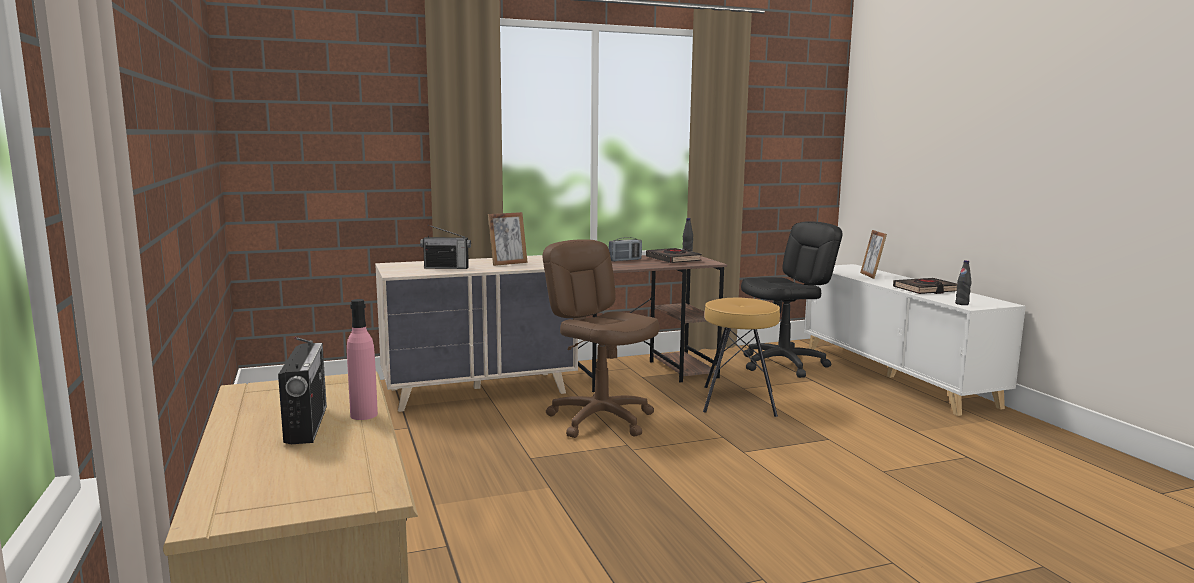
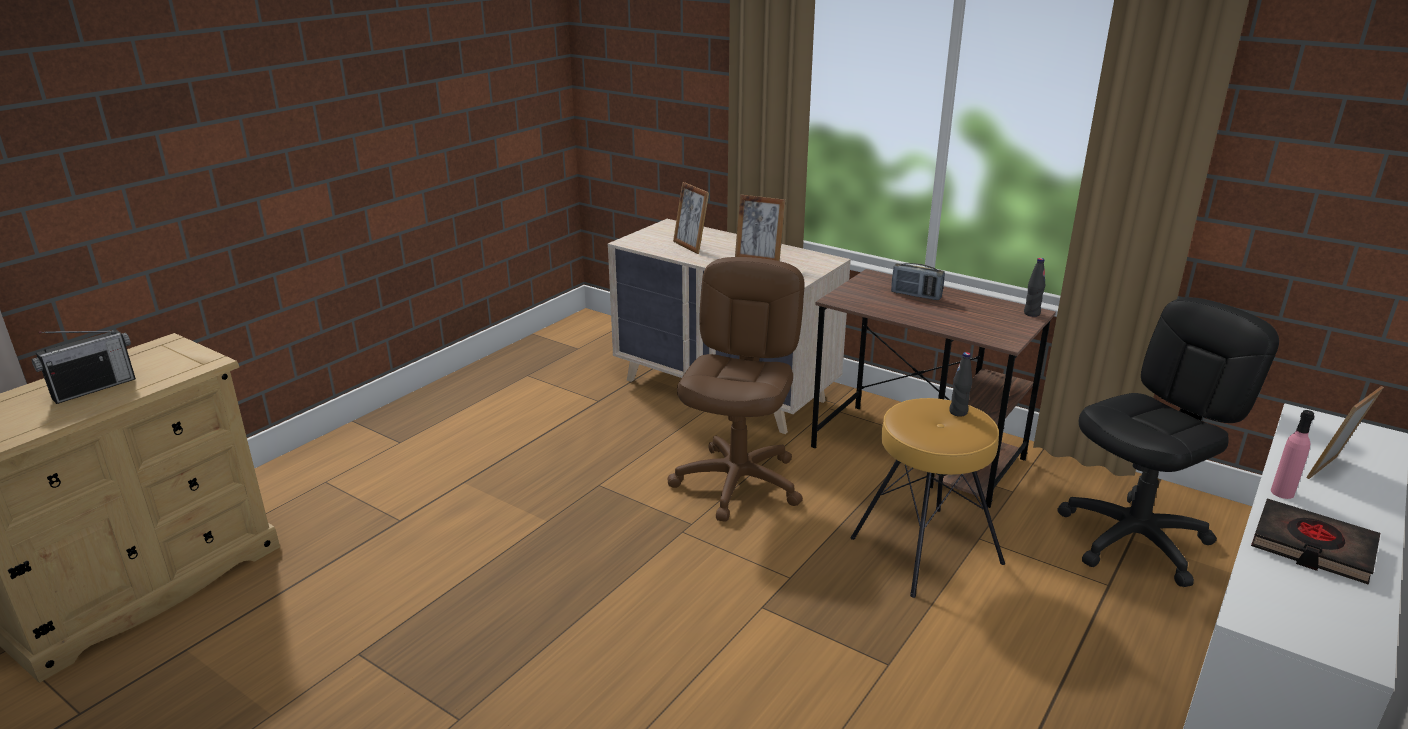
camera: 55 degrees right, 15 degrees up
pink bottle [347,299,378,420] -> pink bottle moved to [1271,410,1315,499]
radio [420,225,471,269] -> picture frame [673,182,709,254]
black book [646,248,702,263] -> none
black office chair [741,221,842,378] -> black office chair turned 60 degrees counterclockwise [1057,297,1279,587]
black bottle [955,260,972,305] -> black bottle moved to [949,352,972,417]

